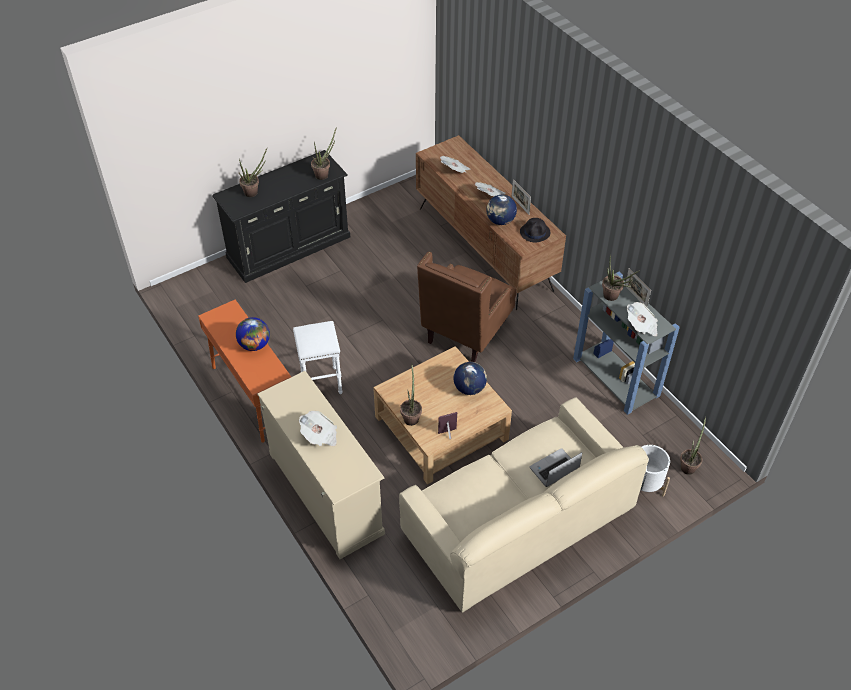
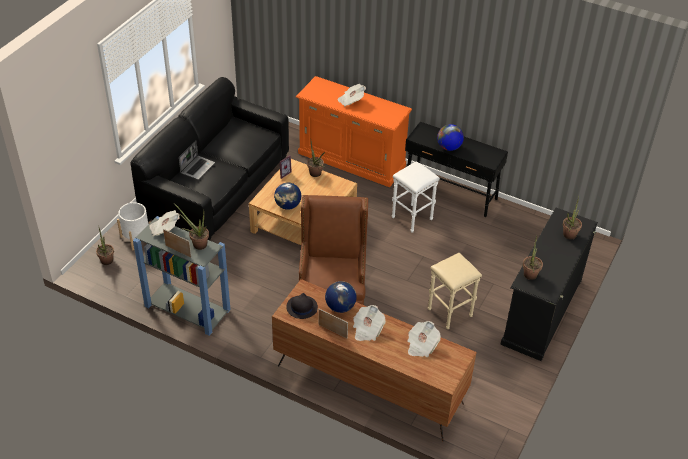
camera: 150 degrees right, 5 degrees down
orange console table [198,300,291,443] -> black console table [405,122,508,217]
beige cabinet [257,371,385,559] -> orange cabinet [296,76,412,187]
beige sofa [399,397,649,613] -> black sofa [130,77,289,240]
none -> beige stool [428,253,482,329]

